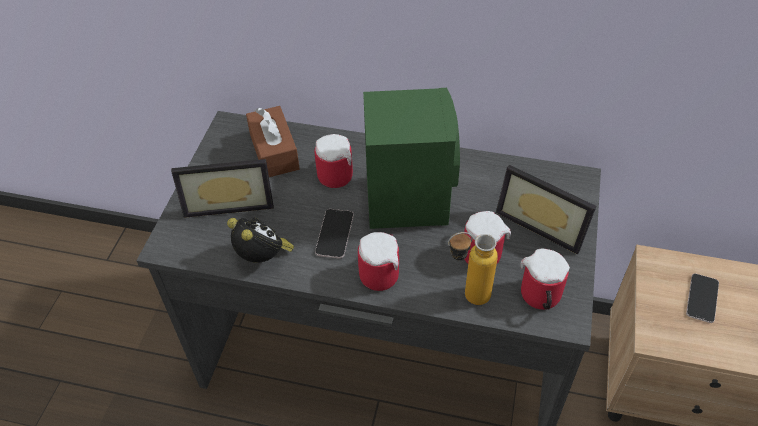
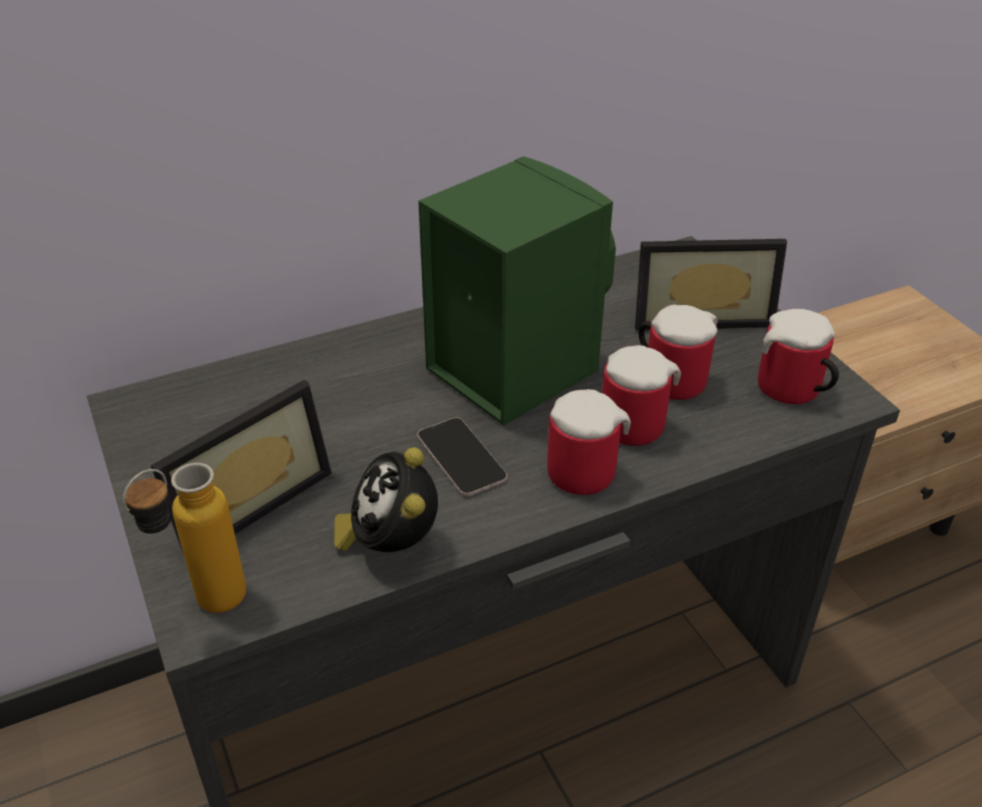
camera: 40 degrees left, 10 degrees down
alarm clock [227,217,294,263] -> alarm clock turned 105 degrees counterclockwise [334,447,438,552]
brown tissue box [246,106,300,177] -> none
mug [314,134,353,188] -> mug moved to [602,345,681,446]
bottle [448,232,498,305] -> bottle moved to [123,463,246,613]
phone [686,273,719,323] -> none

